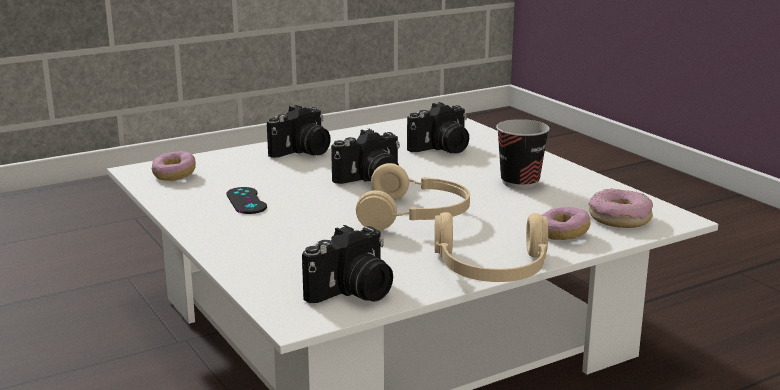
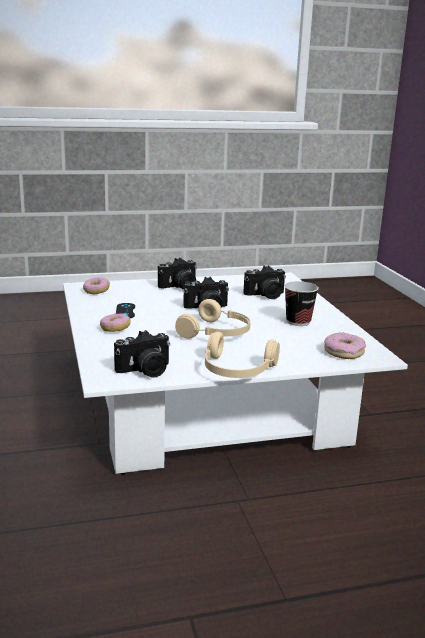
camera: 15 degrees right, 0 degrees up
donut [542,207,590,240] -> donut moved to [100,314,131,332]

